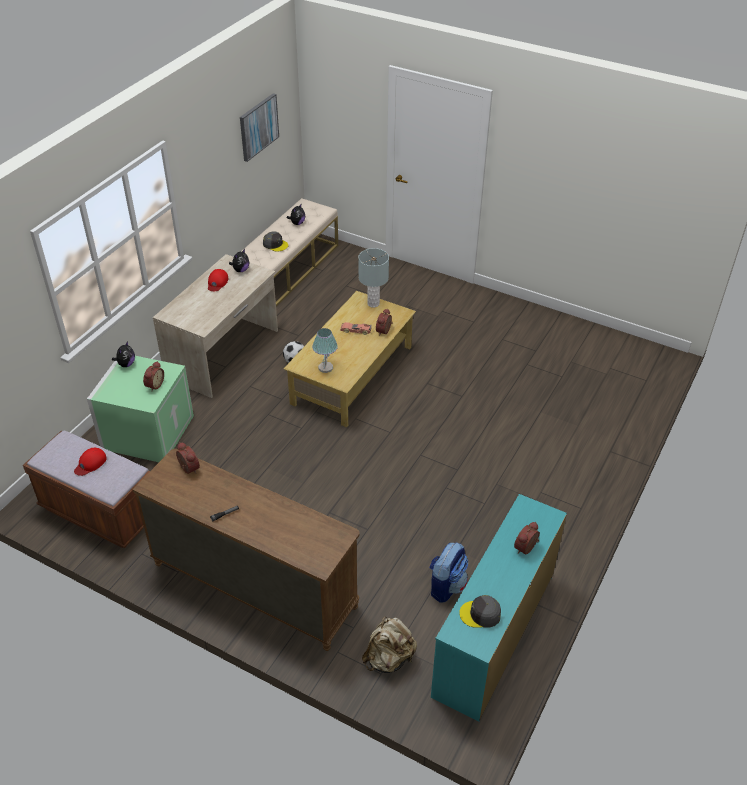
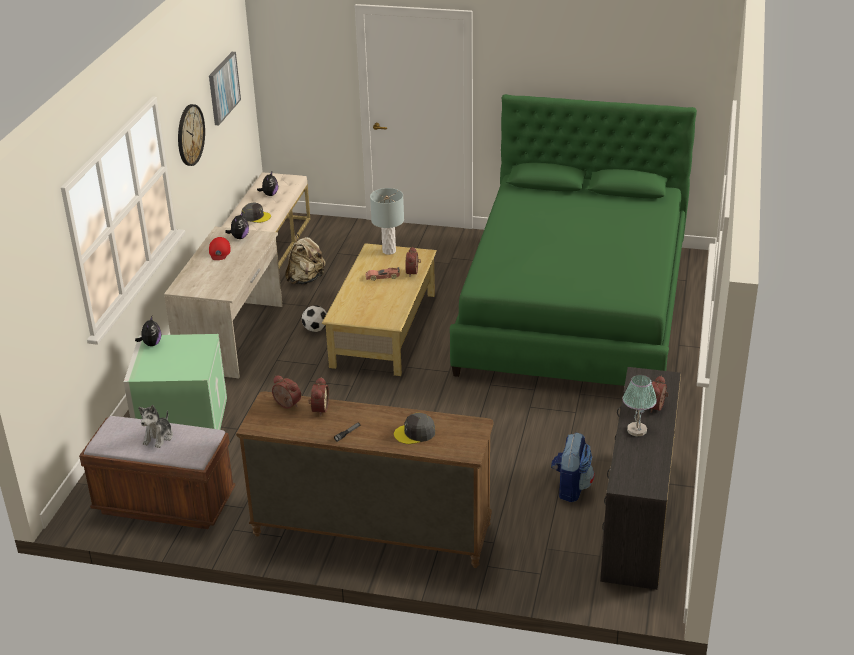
camera: 15 degrees left, 10 degrees down
red cap [74,448,107,476] -> plush toy [138,405,173,448]
alarm clock [143,361,164,391] -> alarm clock moved to [308,377,329,416]
table lamp [312,328,338,373] -> table lamp moved to [623,375,657,436]
beige backpack [362,616,417,673] -> beige backpack moved to [285,234,326,284]
turquoise dresser [431,494,567,722] -> black dresser [600,367,681,590]
grey cap [459,595,501,628] -> grey cap moved to [394,413,435,444]
none -> wall clock [178,104,205,166]
none -> green bed [450,94,697,386]

